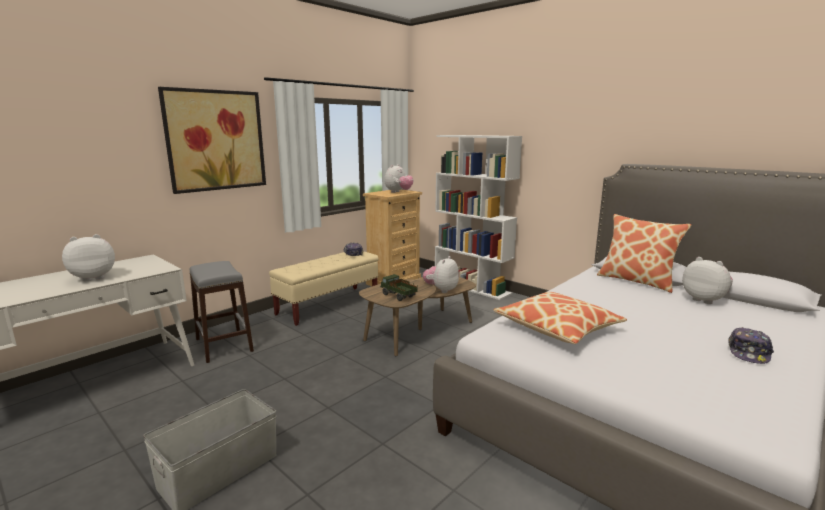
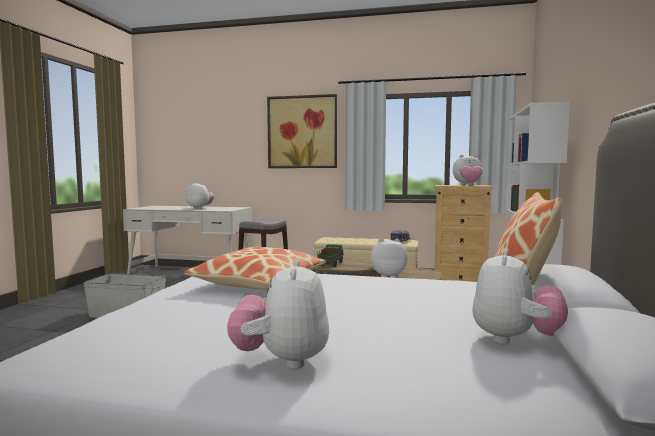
camera: 60 degrees right, 10 degrees down
cap [728,327,774,364] -> plush toy [227,259,329,369]

